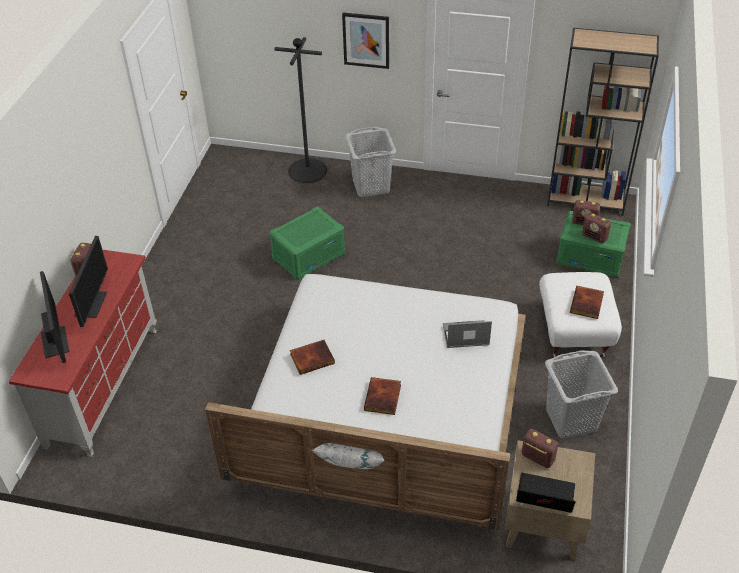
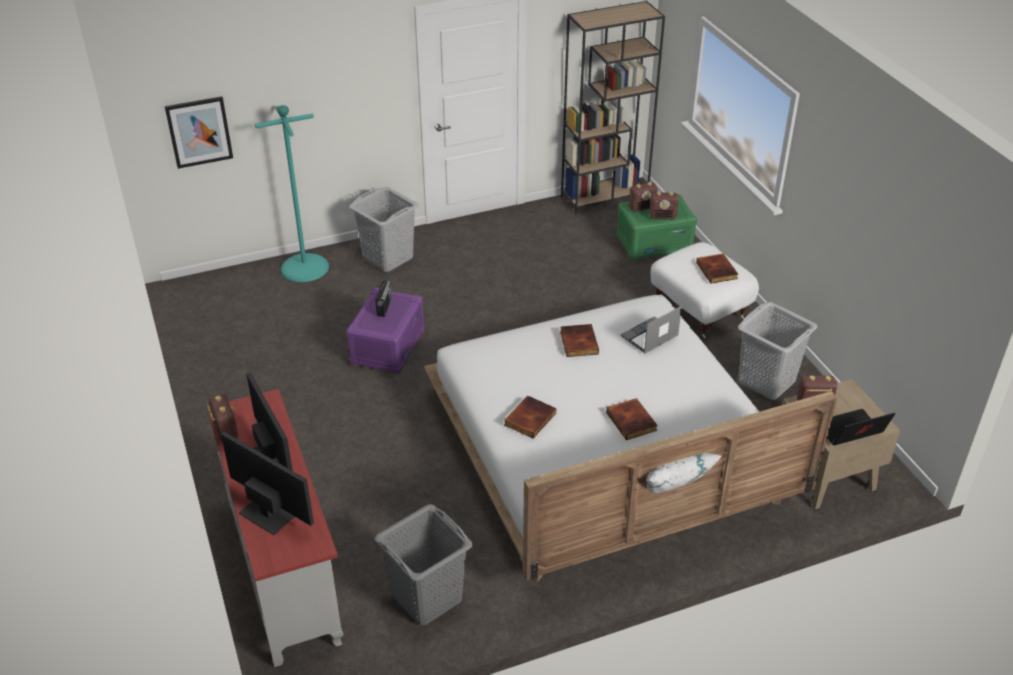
camera: 35 degrees left, 5 degrees down
green storage box [269,206,345,280] -> purple storage box [346,288,424,374]
black clothes rack [275,37,327,183] -> turquoise clothes rack [255,105,329,282]
picture [342,13,389,69] -> picture moved to [165,96,233,169]
none -> radio [375,280,392,317]
none -> grey laundry basket [375,504,473,625]
none -> book [560,324,599,357]

